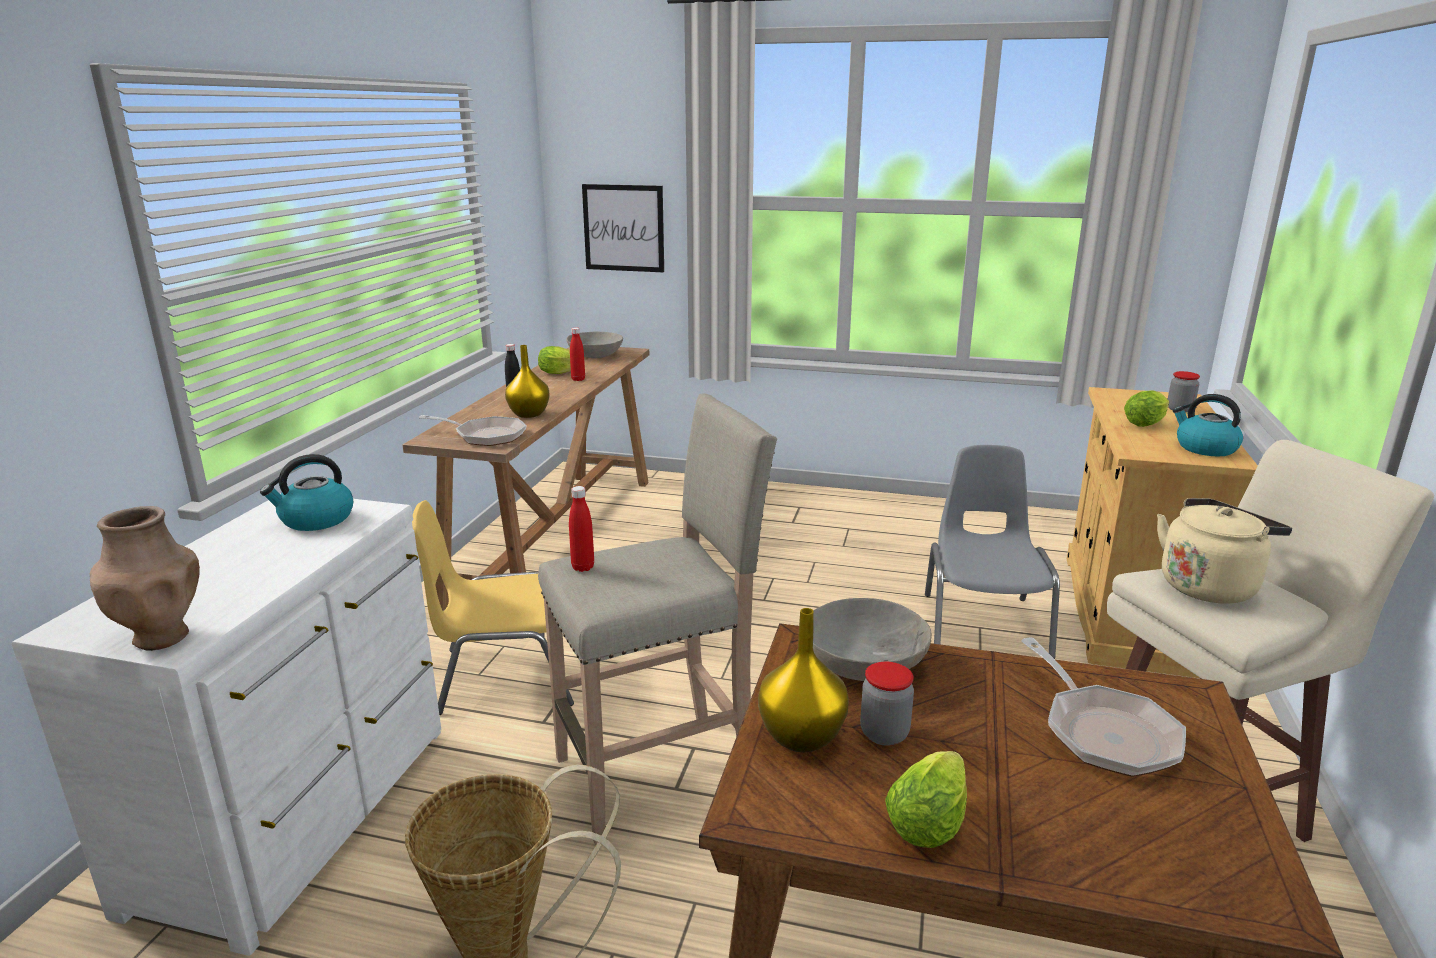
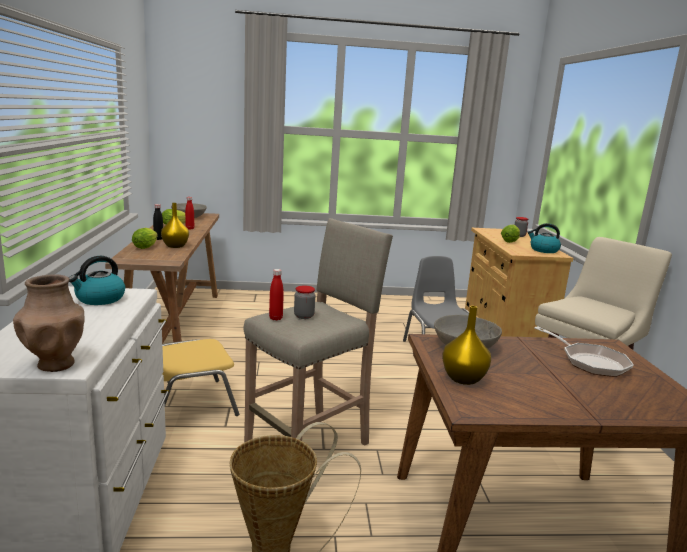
camera: 20 degrees left, 5 degrees down
frying pan [419,415,527,446] -> none
picture [582,184,664,272] -> none
jar [860,662,914,746] -> jar moved to [294,286,315,319]
lettuce [885,751,967,848] -> lettuce moved to [132,228,158,249]
beige kettle [1157,498,1292,604] -> none

